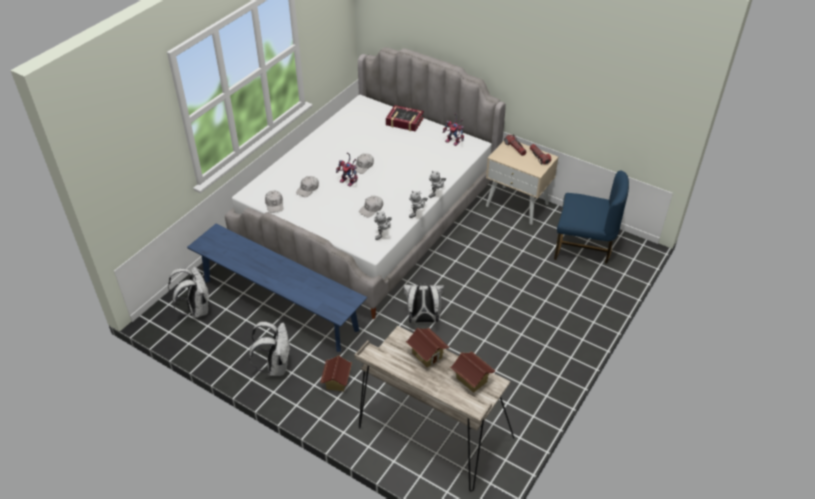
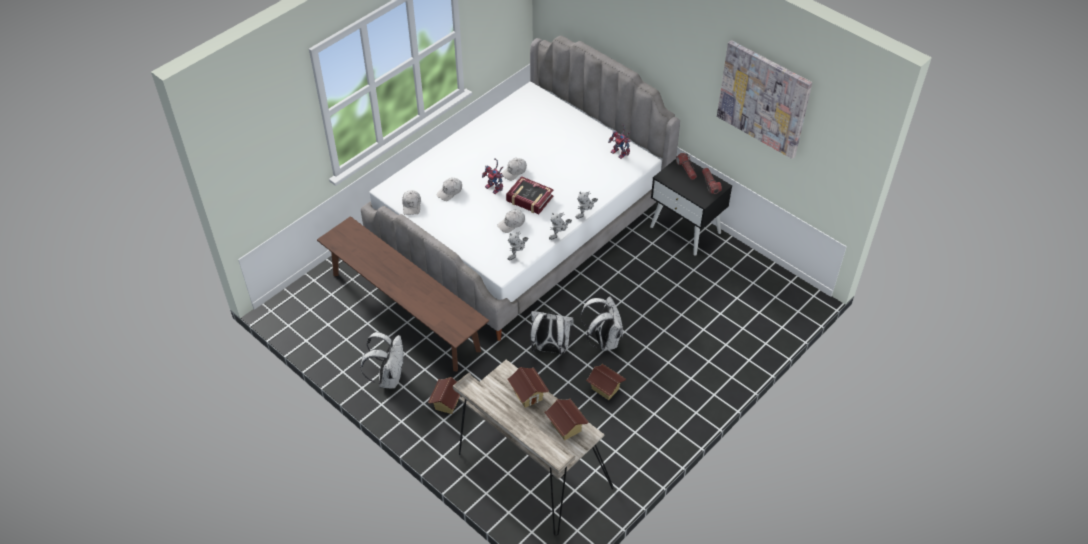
camera: 10 degrees right, 5 degrees up
white backpack [168,267,209,318] -> white backpack moved to [580,297,623,351]
blue bench [187,224,367,352] -> brown bench [317,216,489,371]
book [386,105,424,132] -> book moved to [506,176,554,214]
beige nightstand [486,141,559,225] -> black nightstand [650,159,732,256]
blue chair [554,171,629,264] -> none
none -> toy house [586,364,626,400]
none -> picture [717,40,812,159]

